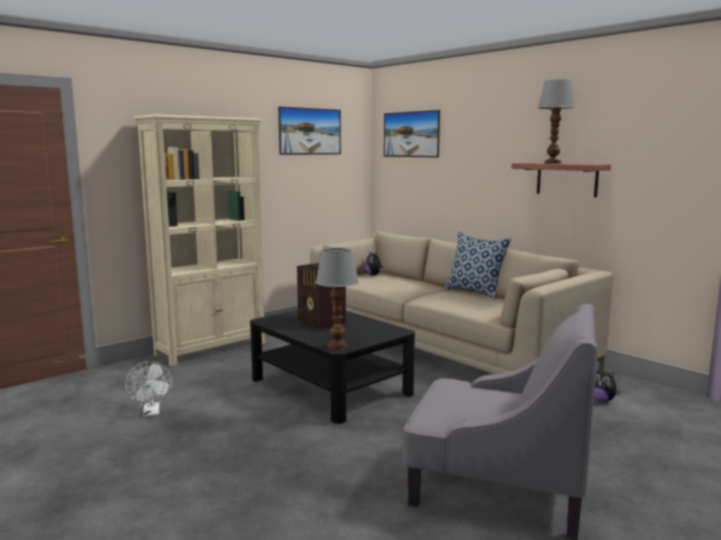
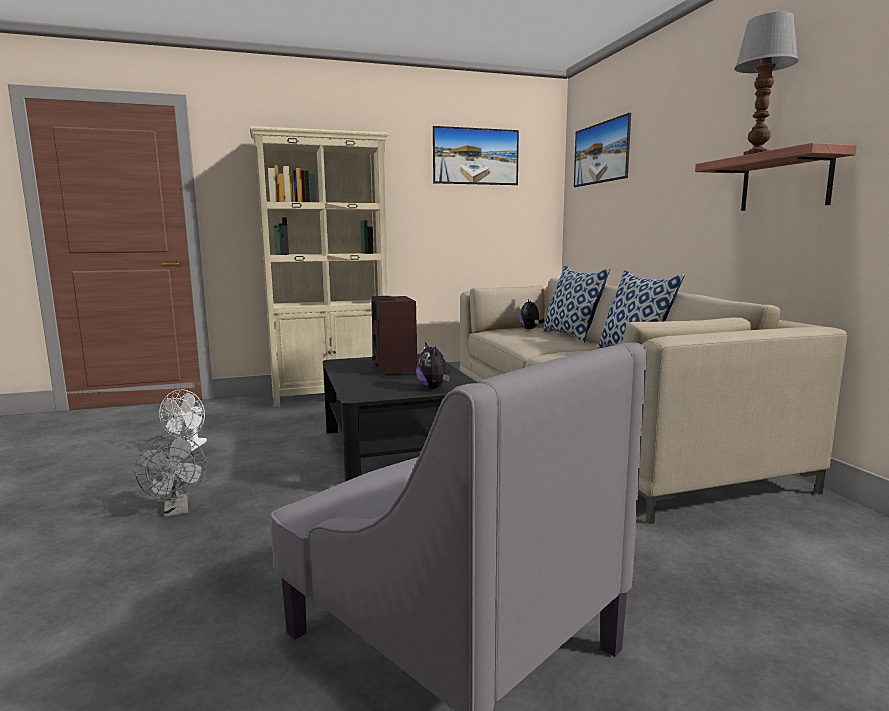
camera: 25 degrees right, 0 degrees up
table lamp [316,248,359,350] -> none
plush toy [594,369,621,402] -> plush toy moved to [416,343,450,389]
none -> grey fan [135,435,206,517]
none -> pillow [542,266,610,343]

